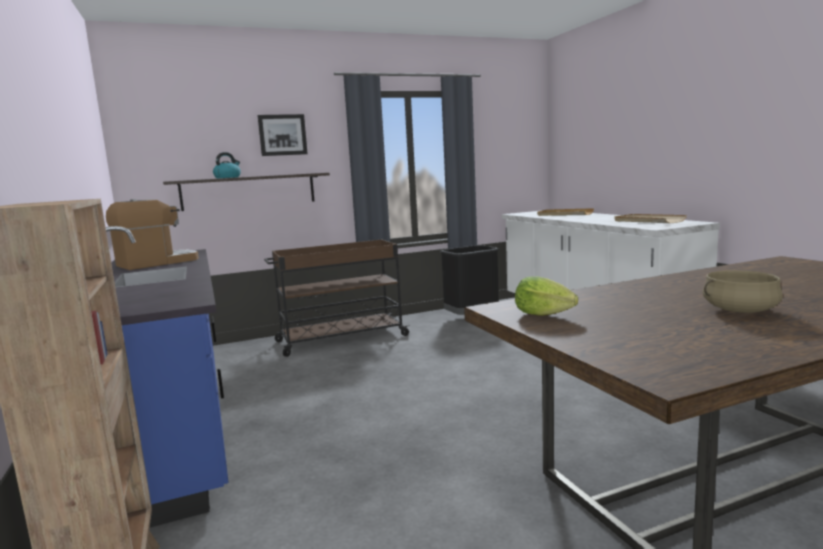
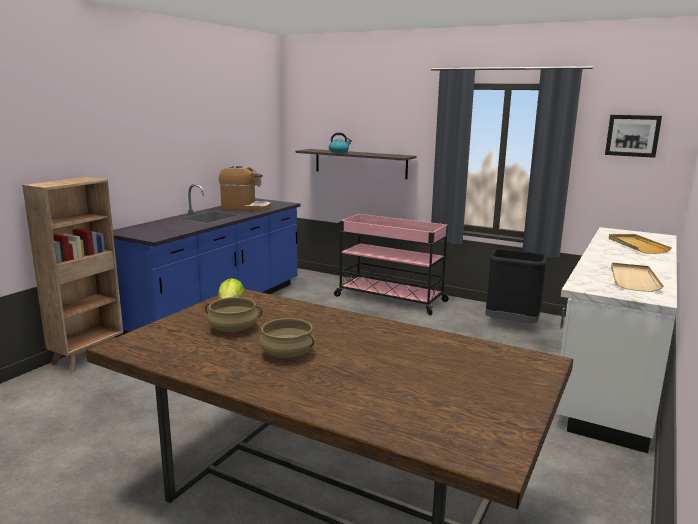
camera: 50 degrees right, 5 degrees up
picture [257,114,308,156] -> picture moved to [605,115,662,158]
brown cart [264,239,410,357] -> pink cart [334,214,450,315]
none -> beige cooking pot [205,297,262,332]

